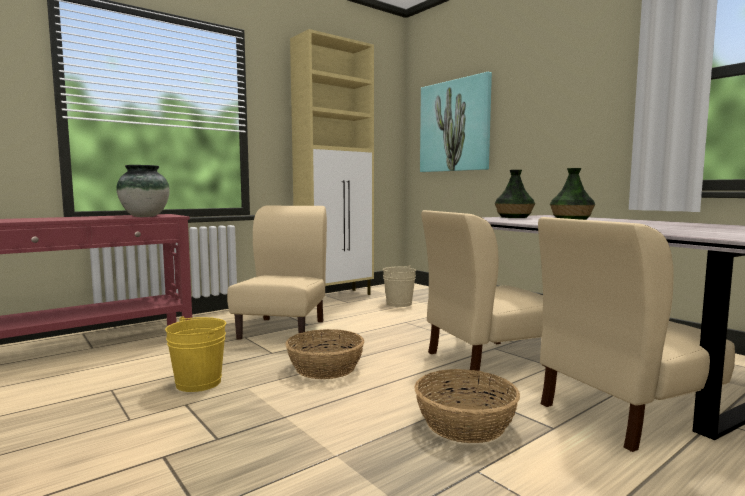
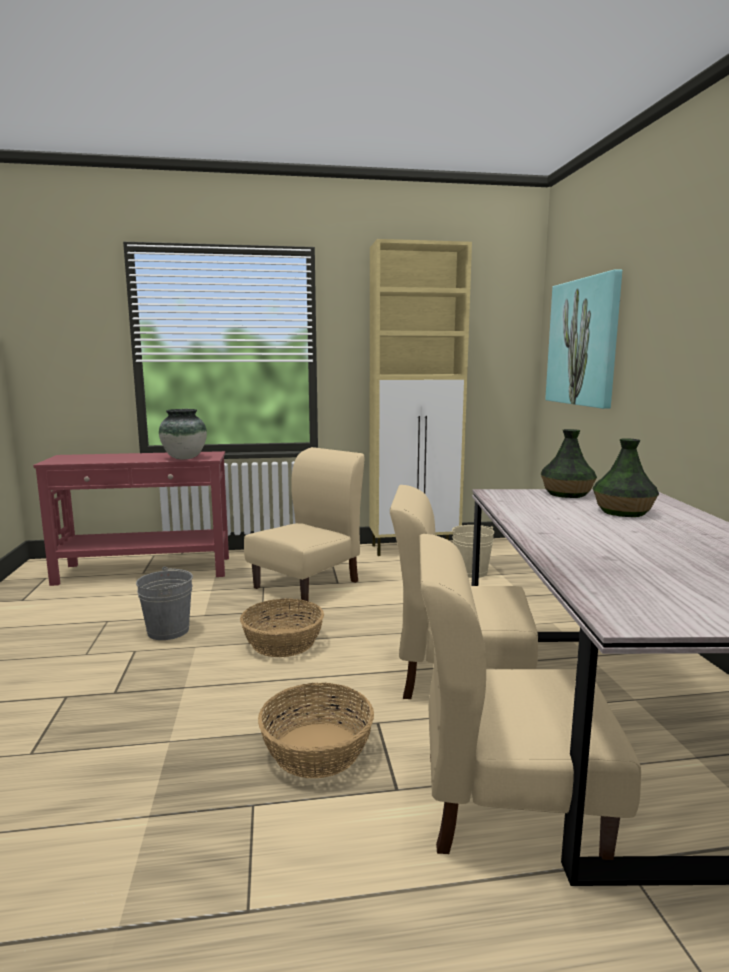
camera: 30 degrees right, 5 degrees up
yellow bucket [165,316,226,392] -> grey bucket [136,566,193,640]

